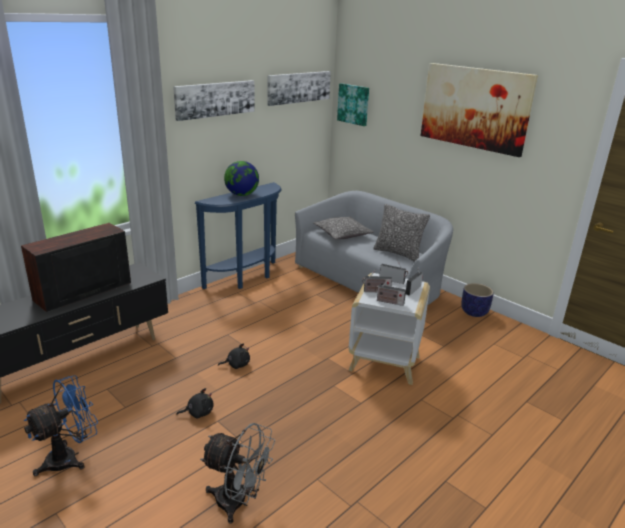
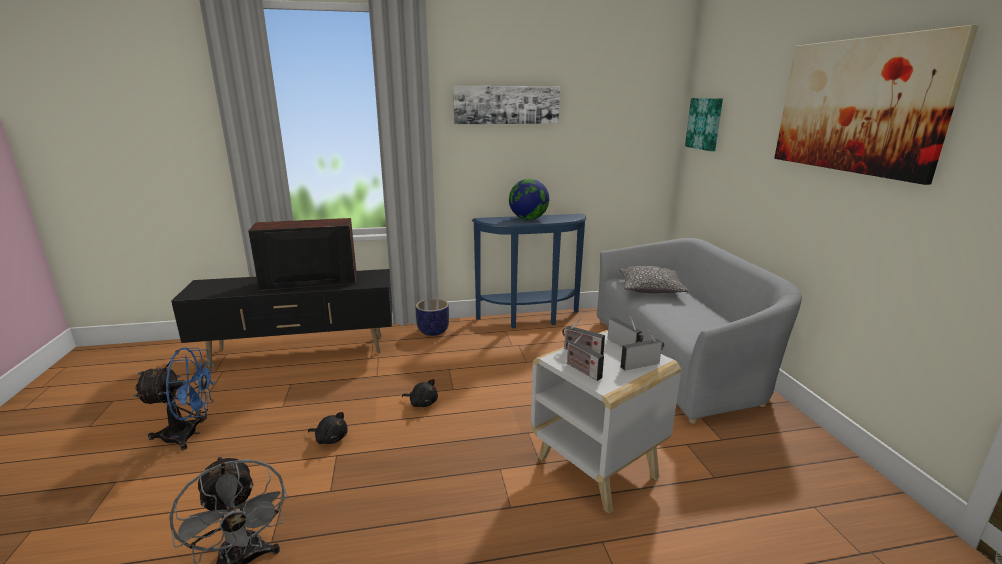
camera: 35 degrees right, 5 degrees down
picture [268,71,331,106] -> none
pillow [373,204,430,262] -> none
planter [461,283,494,317] -> planter moved to [416,299,449,336]

